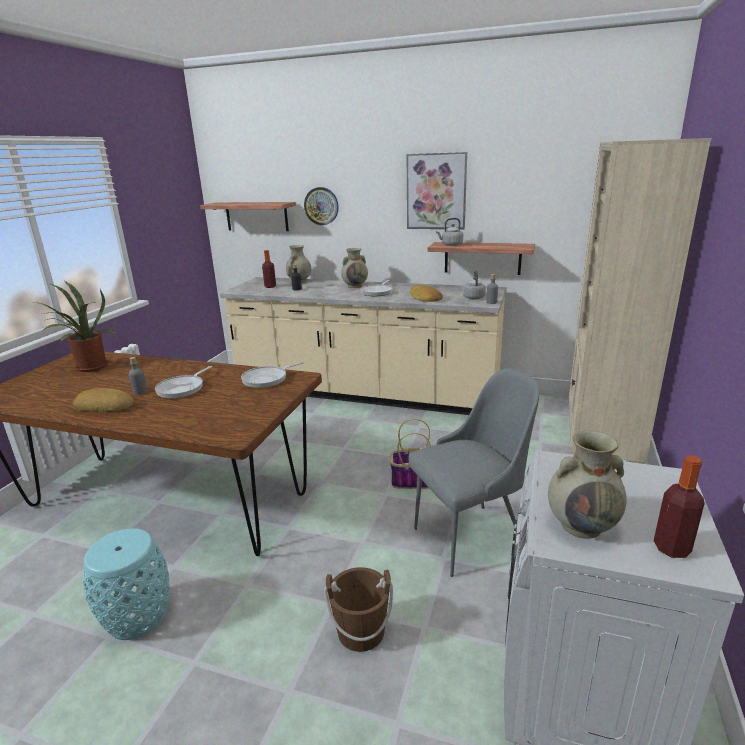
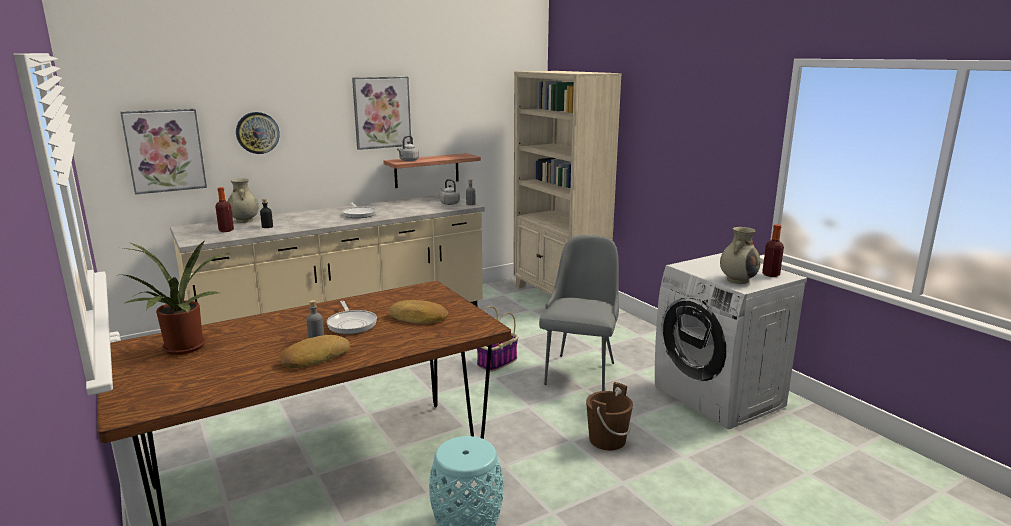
camera: 50 degrees left, 5 degrees down
shelf [200,202,296,231] -> picture [120,109,207,195]
frying pan [241,361,304,388] -> none
beige vase [341,248,368,288] -> none
bread [410,284,443,302] -> bread moved to [389,300,448,324]

